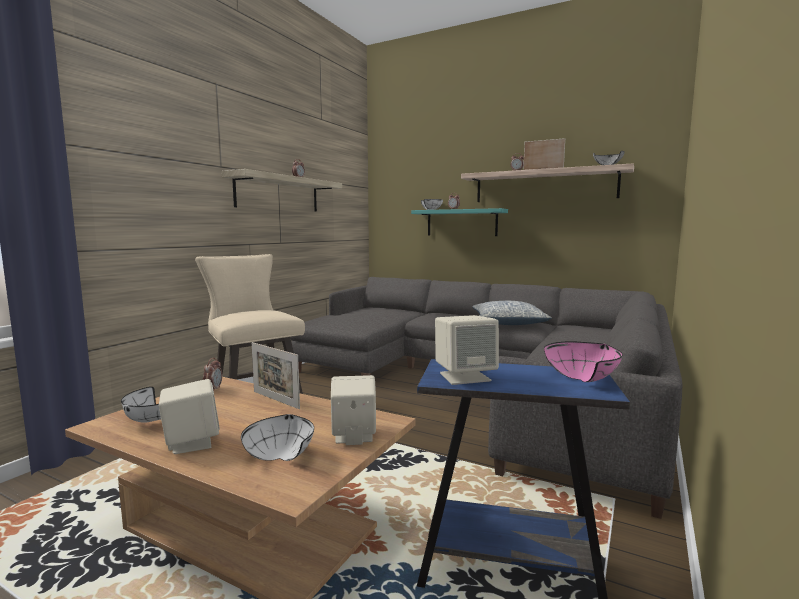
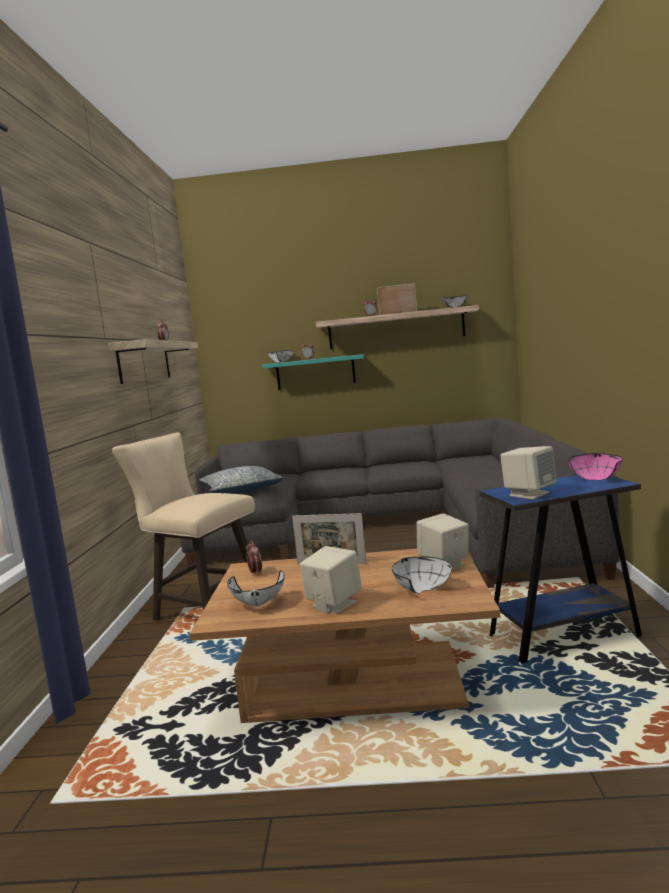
camera: 25 degrees left, 0 degrees up
pillow [472,301,552,325] -> pillow moved to [199,466,284,494]

